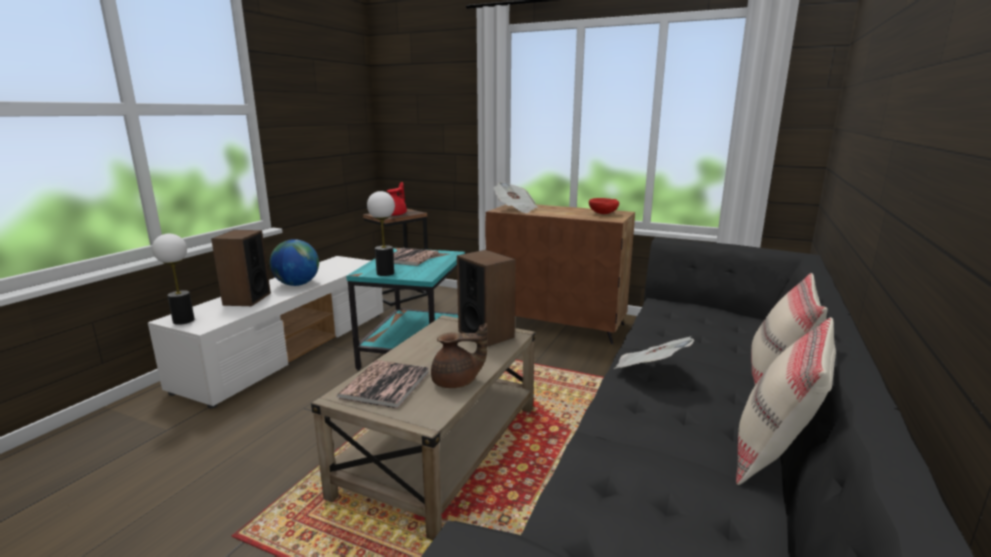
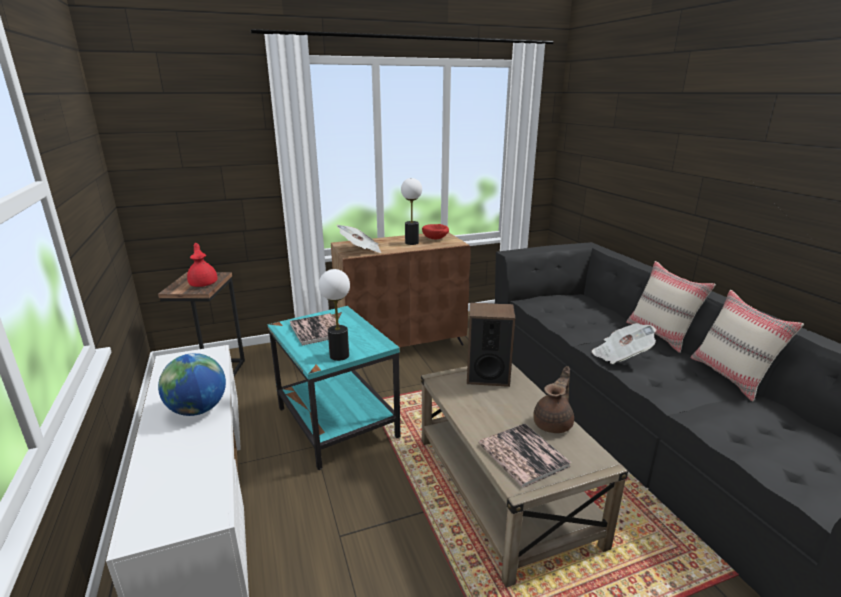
camera: 45 degrees left, 5 degrees up
table lamp [152,234,195,325] -> table lamp moved to [401,178,422,245]
speaker [211,230,271,306] -> none

